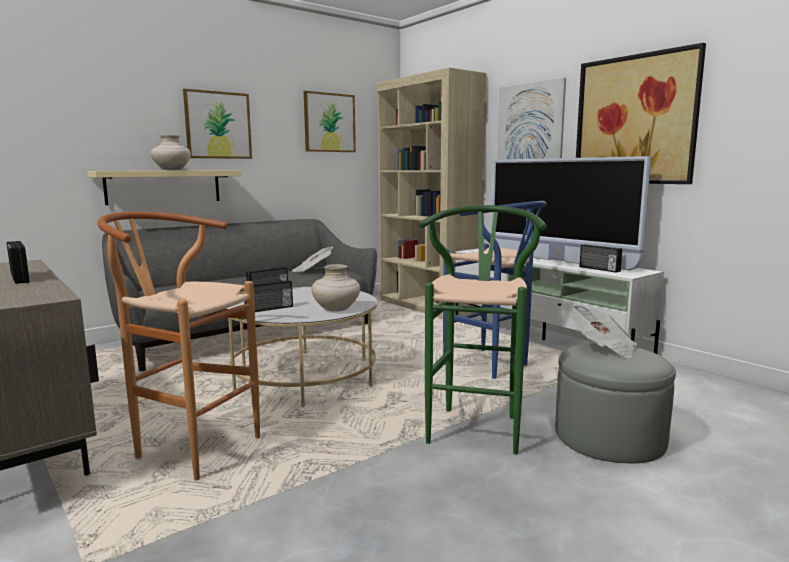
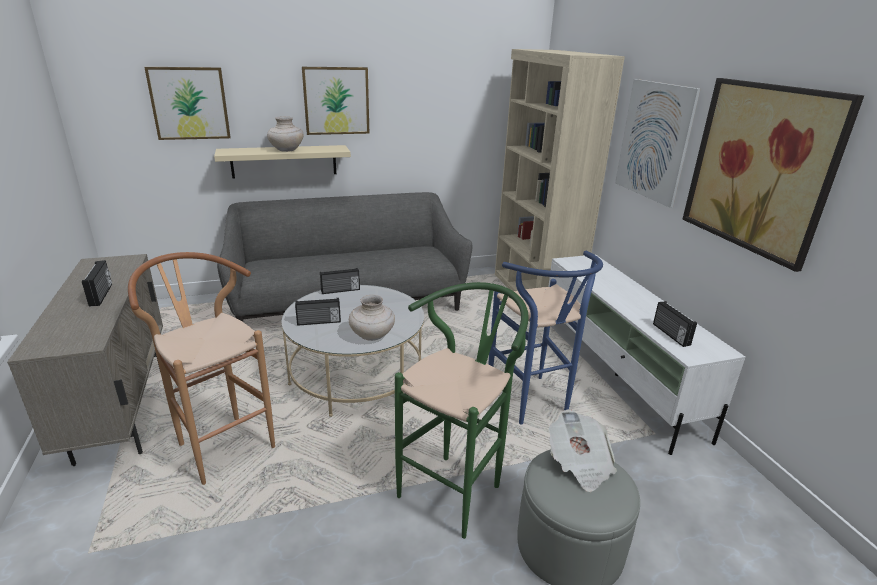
camera: 20 degrees right, 15 degrees up
newspaper [292,247,333,272] -> none
picture [304,91,356,152] -> picture moved to [144,67,231,140]
television [491,156,651,270] -> none

